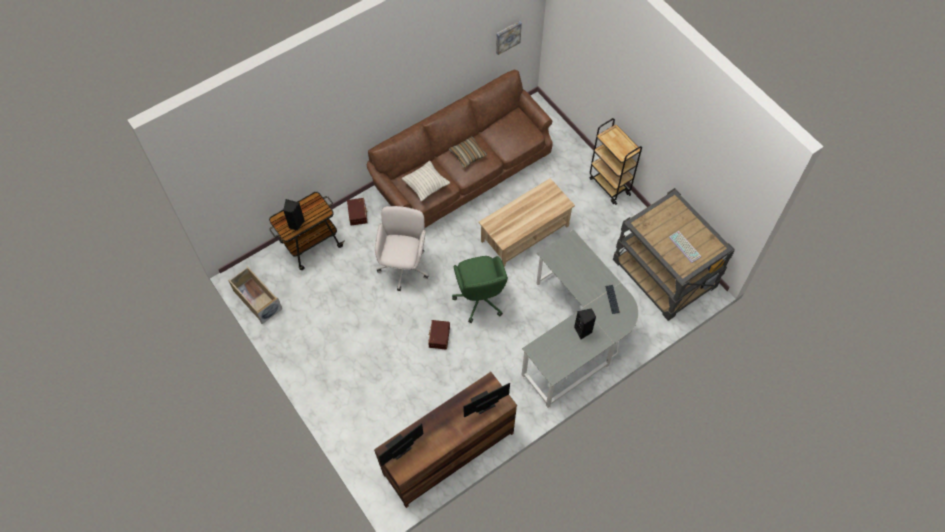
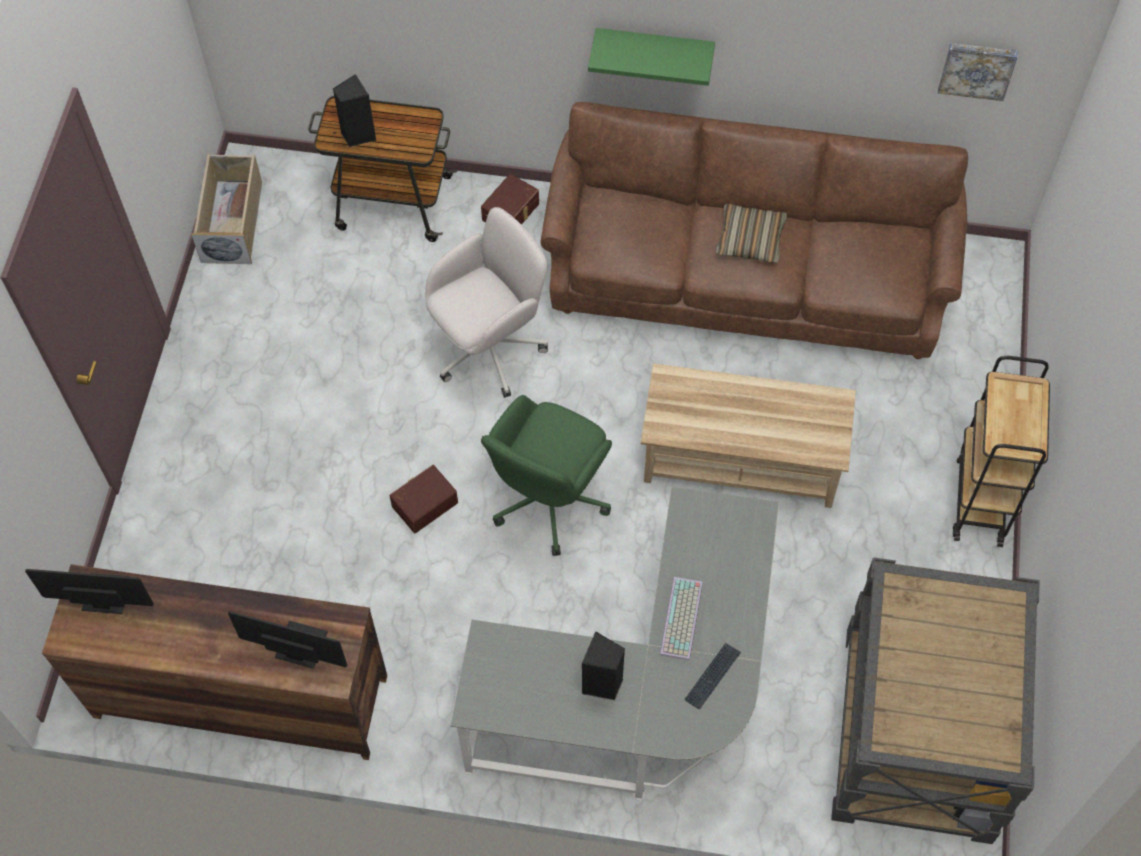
camera: 45 degrees right, 0 degrees up
pillow [402,161,450,202] -> none
keyboard [669,231,702,263] -> keyboard moved to [660,577,703,661]
none -> green shelf [588,28,715,86]

